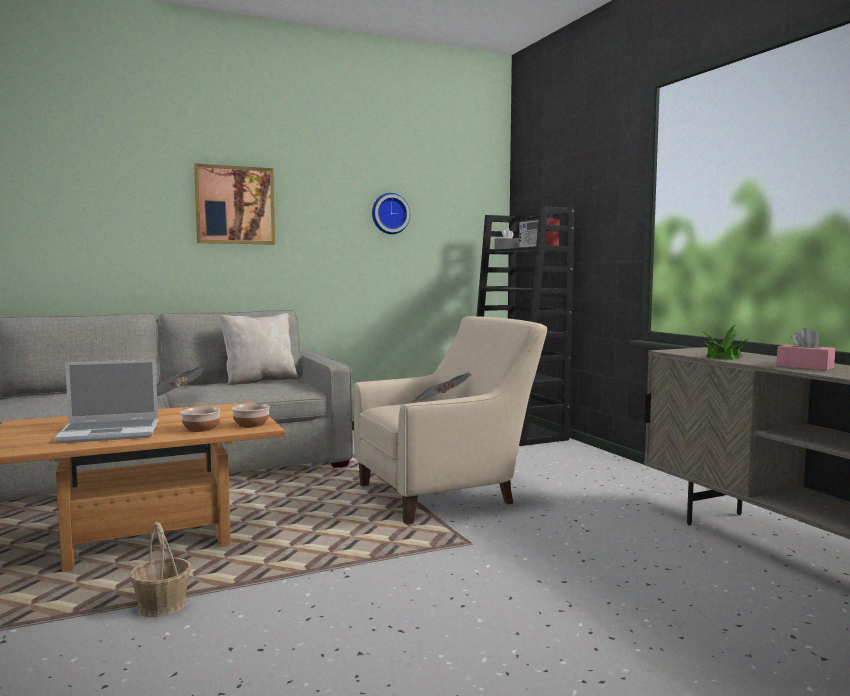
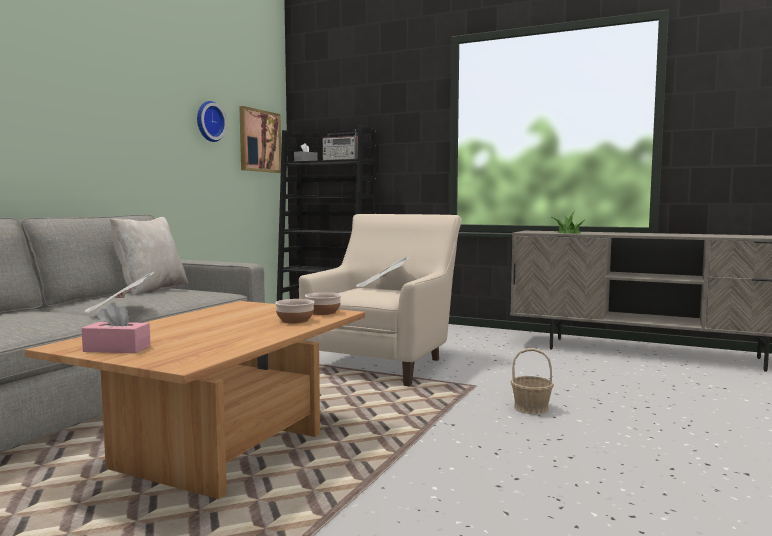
camera: 40 degrees left, 0 degrees up
laptop [54,359,158,443] -> none
basket [130,522,191,617] -> basket moved to [511,348,554,415]
picture [194,163,275,244] -> picture moved to [239,106,281,173]
pink tissue box [776,328,835,370] -> pink tissue box moved to [81,302,151,353]

